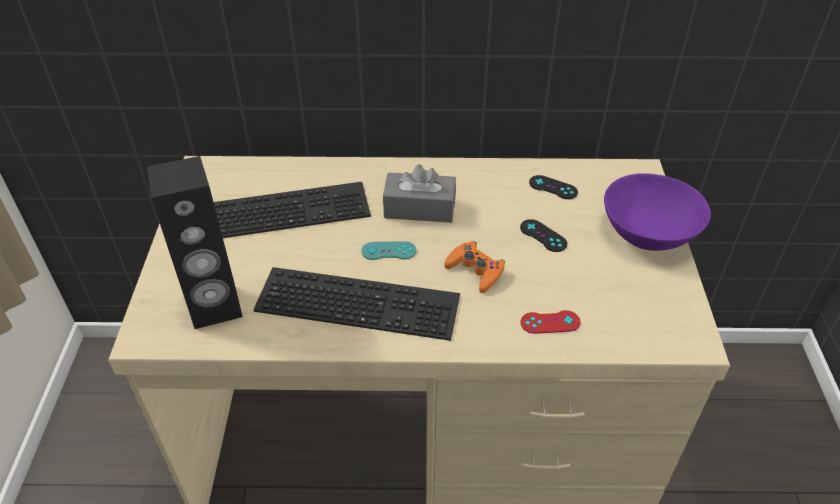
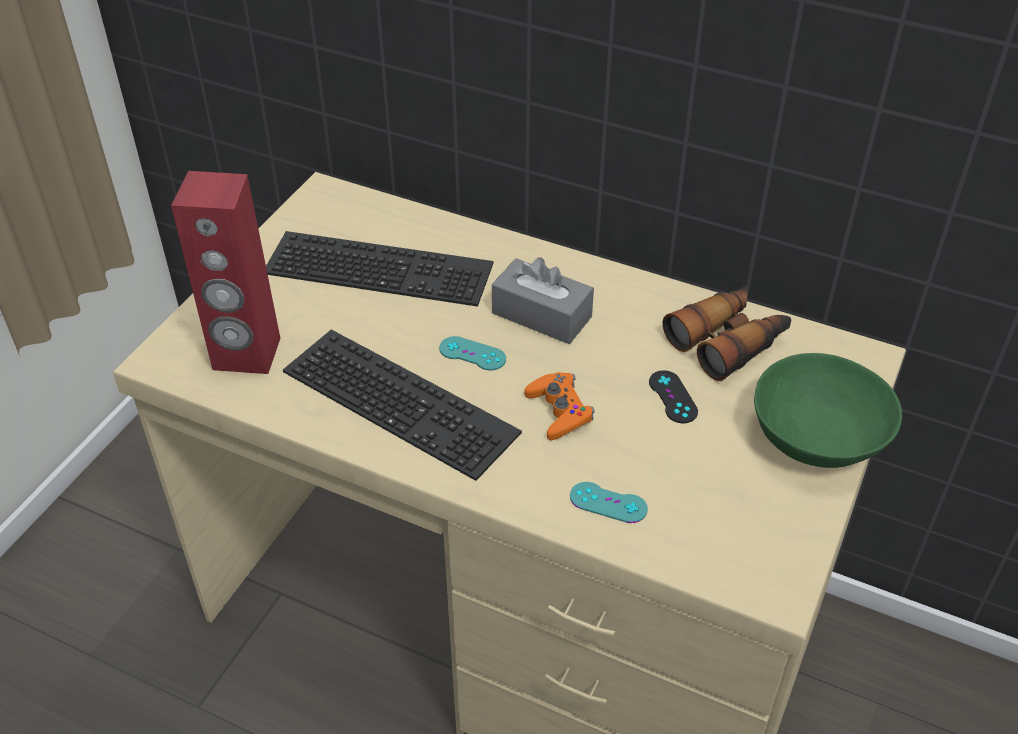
camera: 25 degrees right, 0 degrees up
black speaker [147,156,243,329] -> red speaker [171,171,280,374]
red game controller [520,310,581,334] -> turquoise game controller [570,482,648,523]
black game controller [529,175,578,199] -> binoculars [663,285,791,381]
purple bowl [604,173,711,251] -> green bowl [754,353,902,468]

